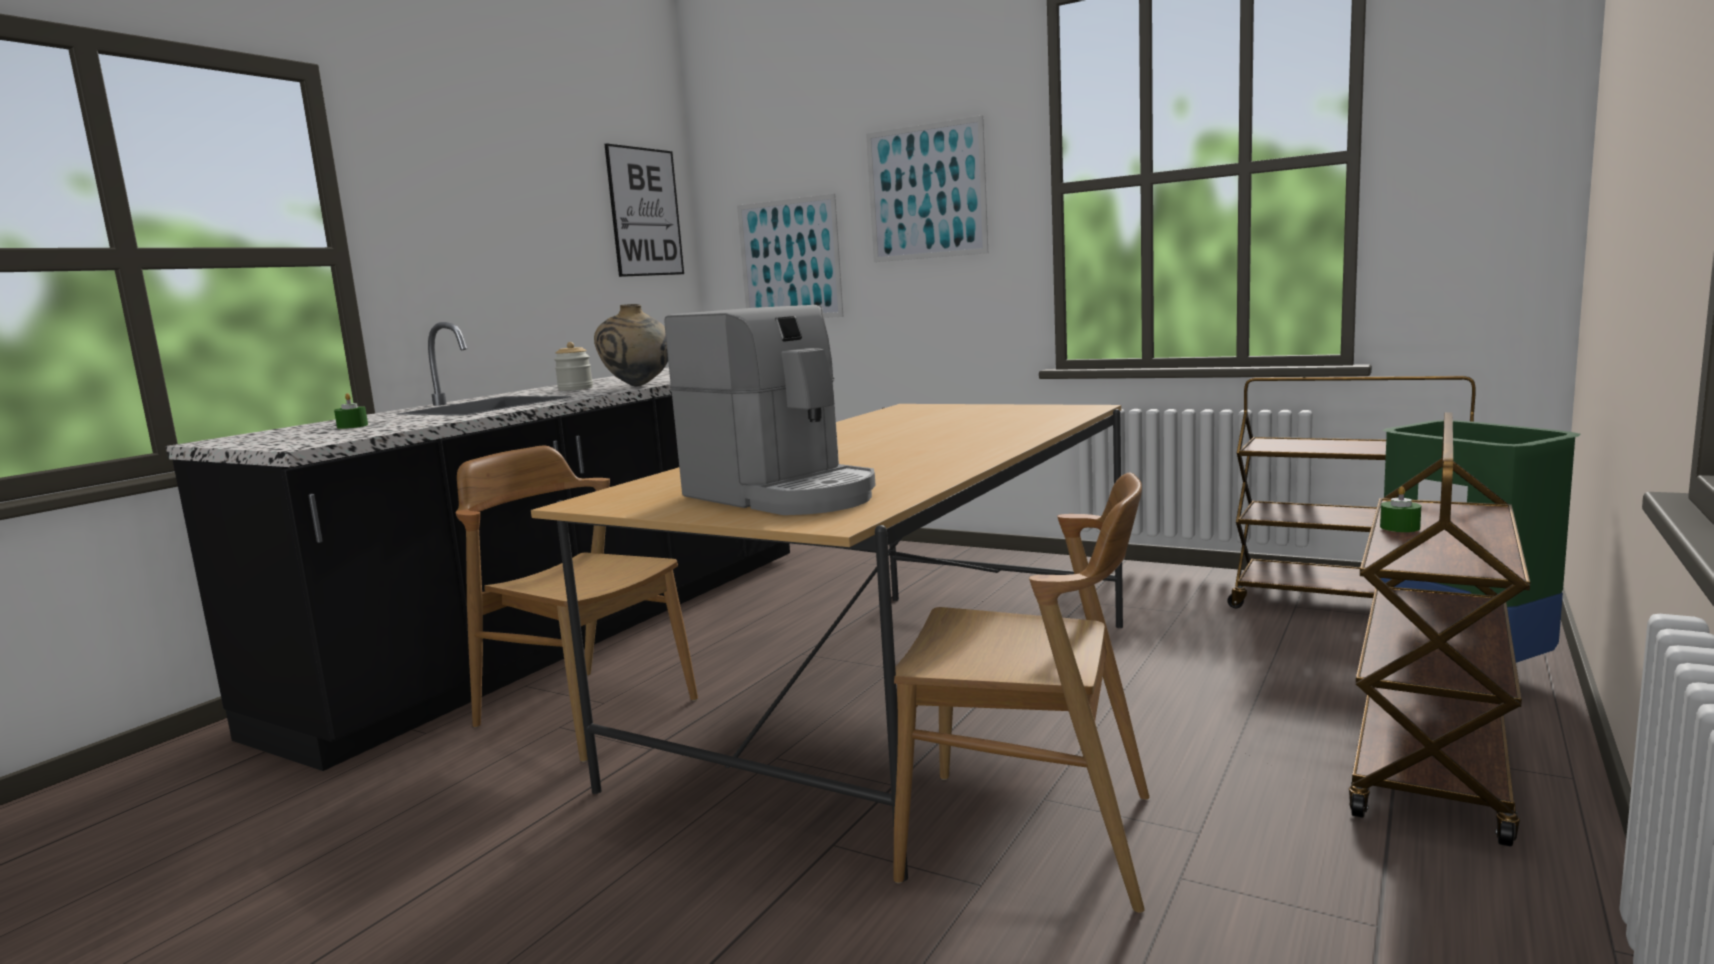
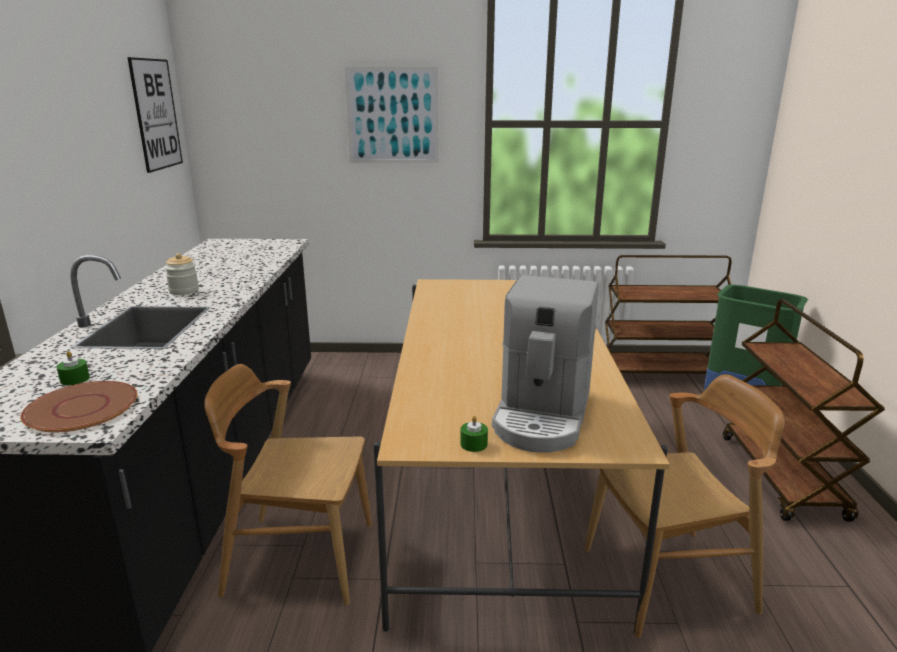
camera: 30 degrees left, 10 degrees up
beige vase [594,304,668,386] -> none
coffee machine [665,305,876,515] -> coffee machine turned 90 degrees clockwise [492,275,599,453]
picture [737,194,843,318] -> none
green candle [1380,486,1421,532] -> green candle moved to [460,415,488,452]
none -> brown plate [20,381,137,432]

